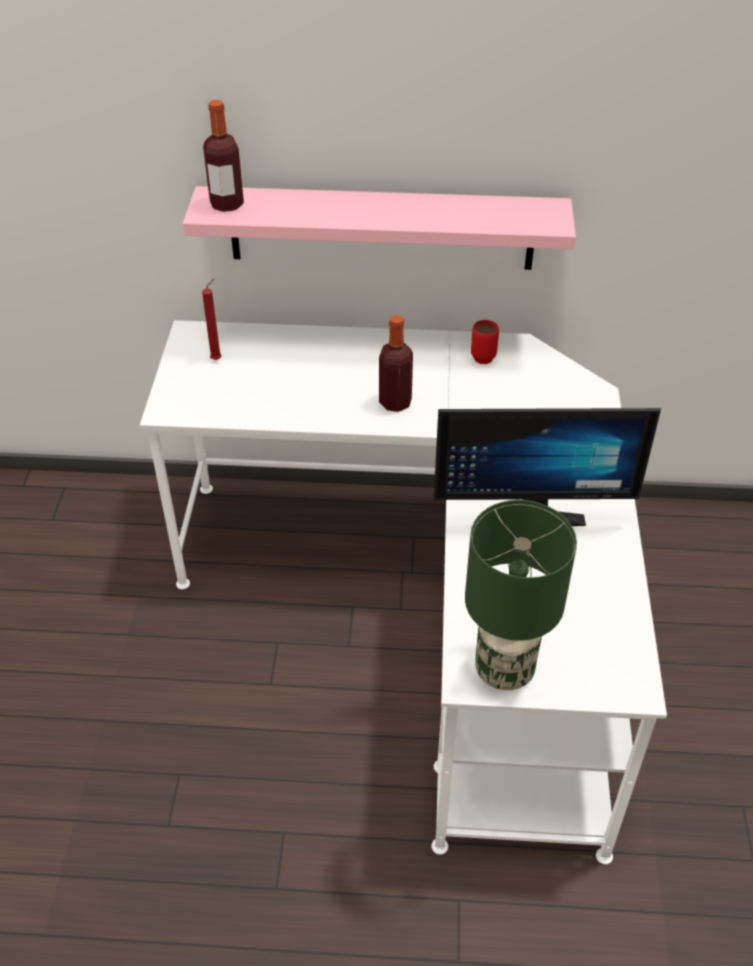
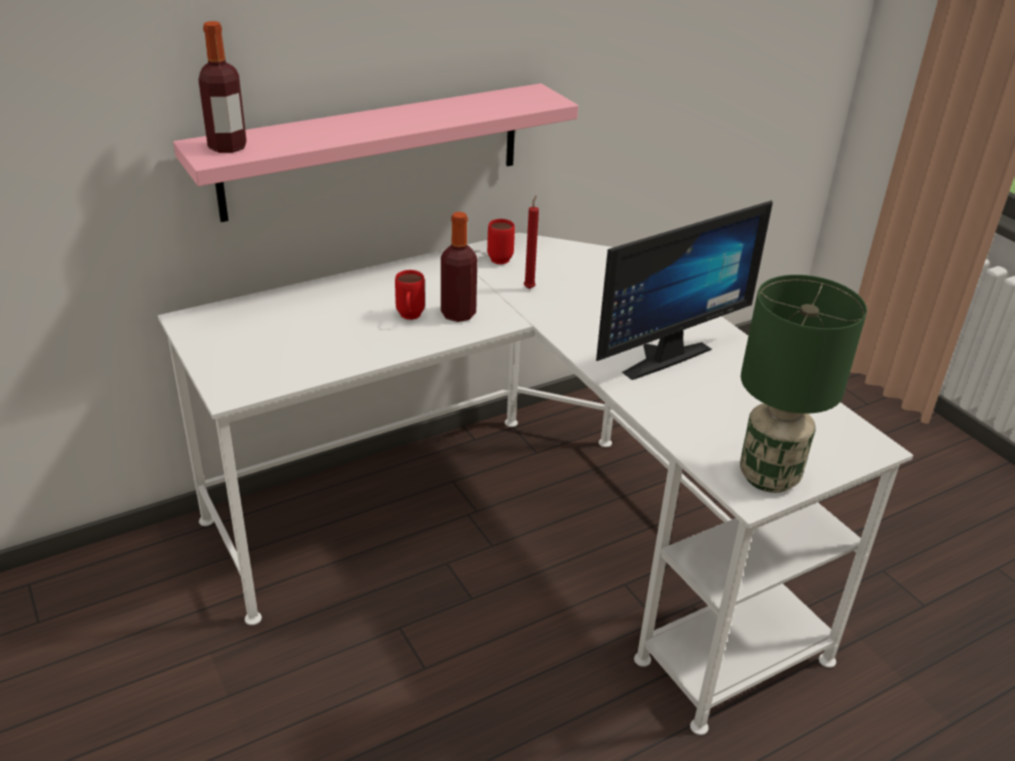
camera: 35 degrees left, 10 degrees down
red candle [202,279,222,360] -> red candle moved to [524,195,539,289]
none -> red mug [395,270,425,320]

